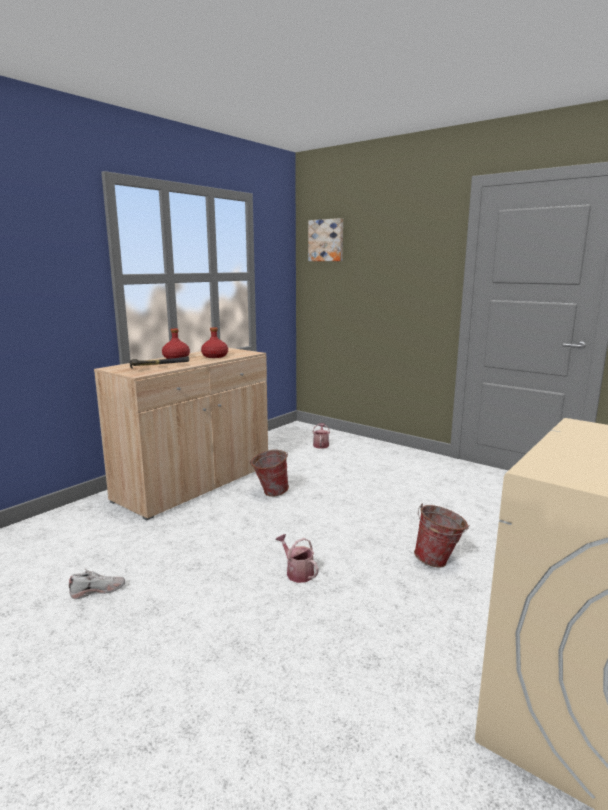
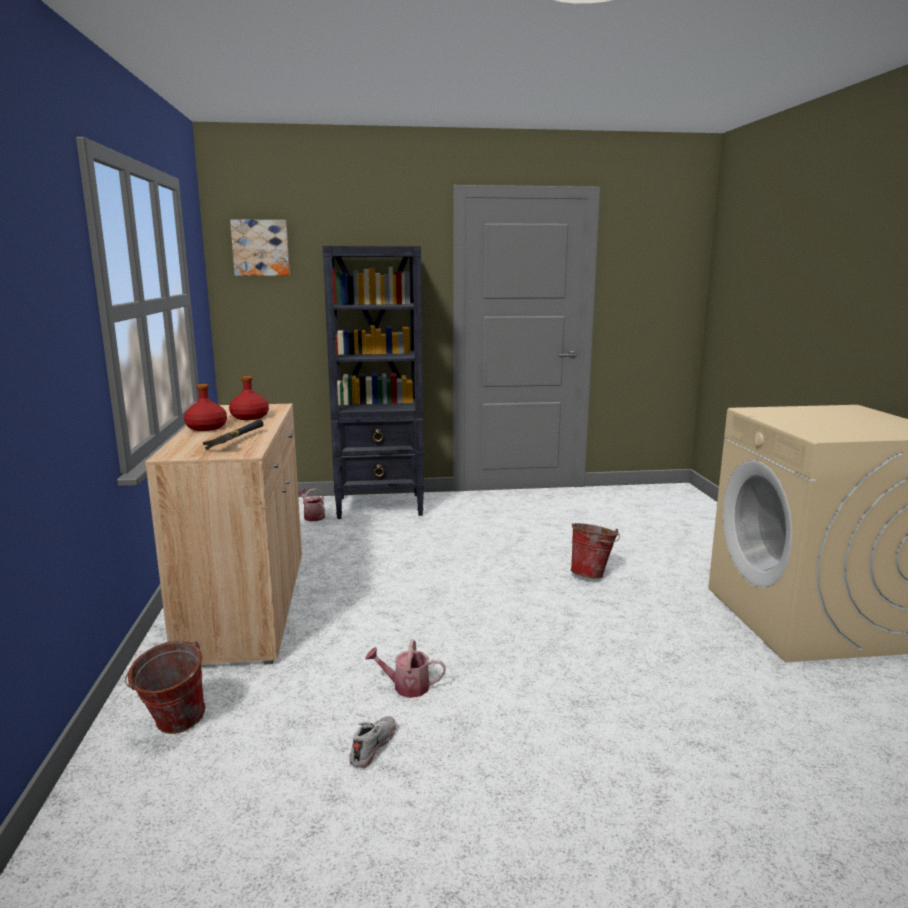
camera: 45 degrees left, 0 degrees up
bucket [250,450,289,497] -> bucket moved to [125,641,205,734]
watering can [276,534,319,583] -> watering can moved to [365,639,446,698]
none -> black bookcase [323,246,424,519]

